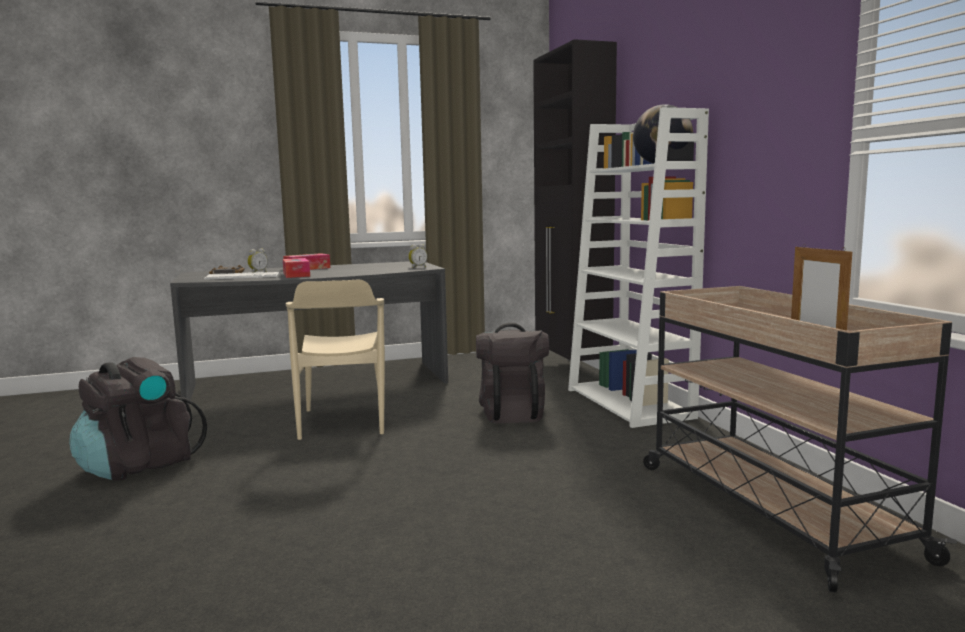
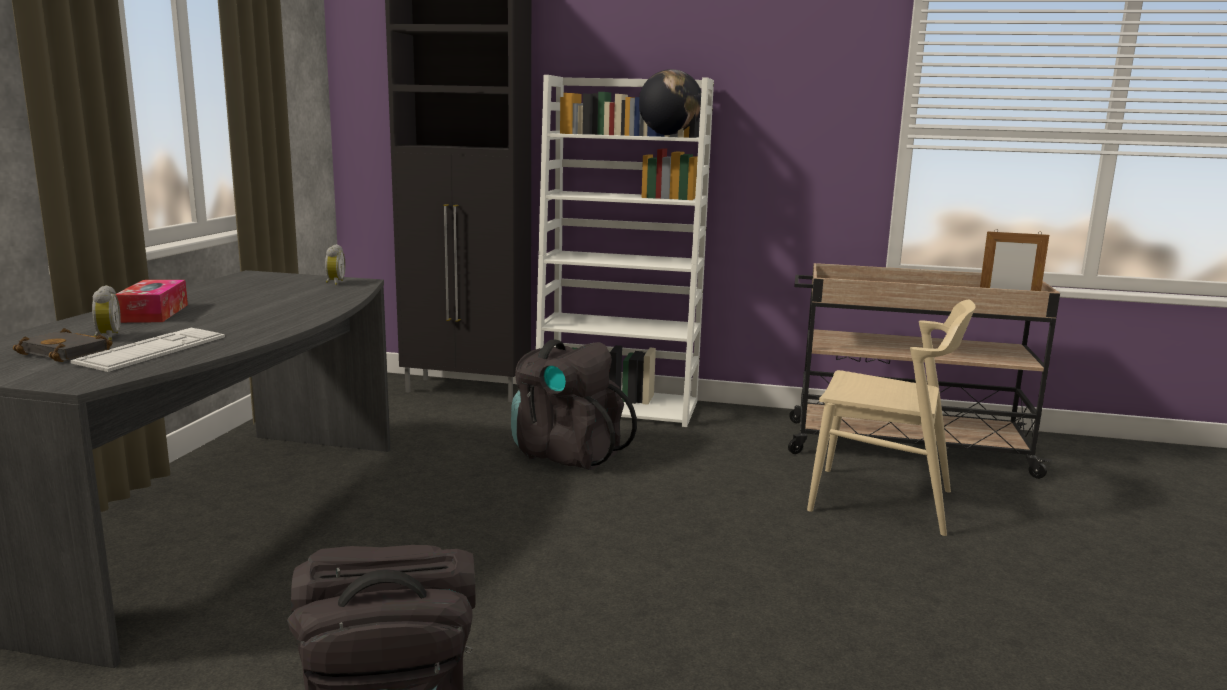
camera: 60 degrees left, 5 degrees up
tissue box [283,258,310,278] -> none
beige chair [286,280,385,440] -> beige chair moved to [807,300,976,536]

